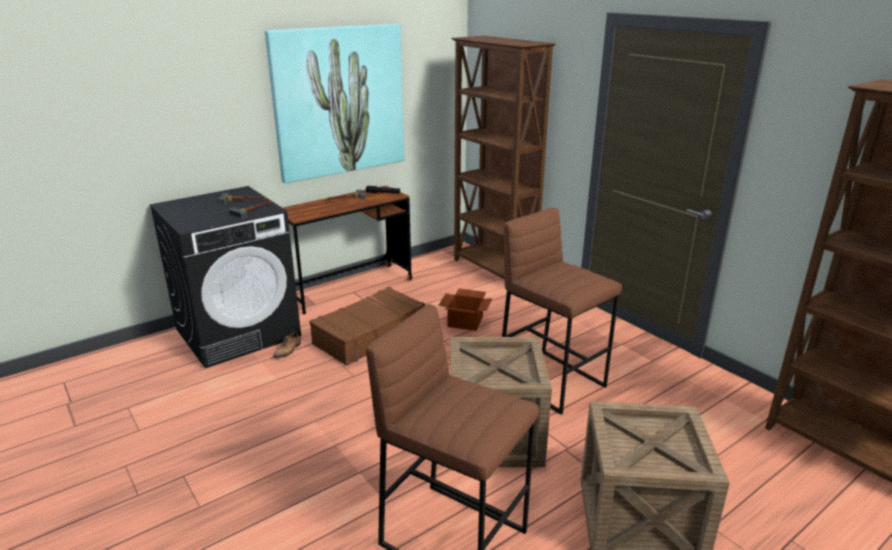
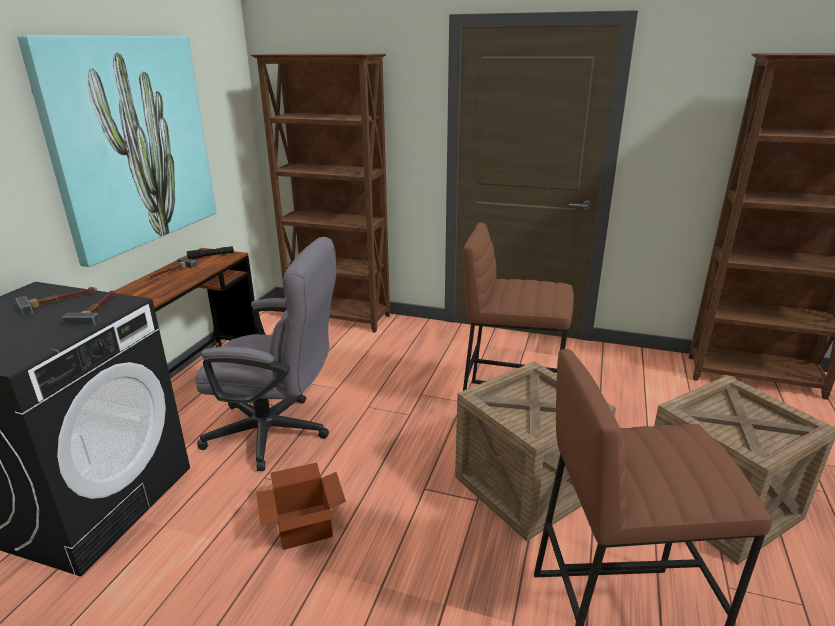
camera: 35 degrees left, 0 degrees up
shoe [274,332,301,358] -> none
brown suitcase [310,287,425,366] -> grey office chair [195,237,336,471]
cardboard box [439,288,493,331] -> cardboard box moved to [256,463,346,550]

